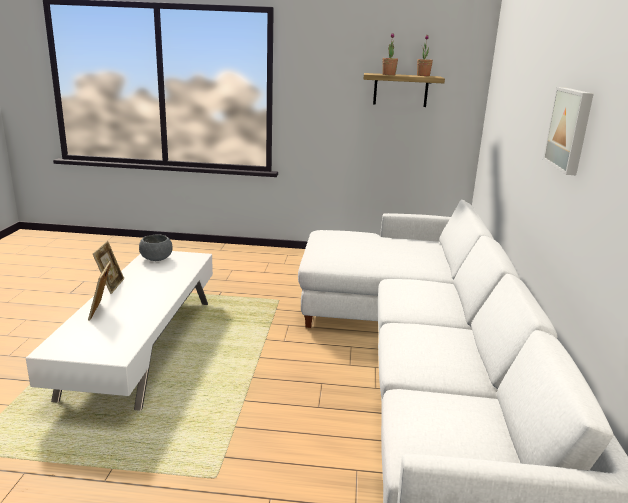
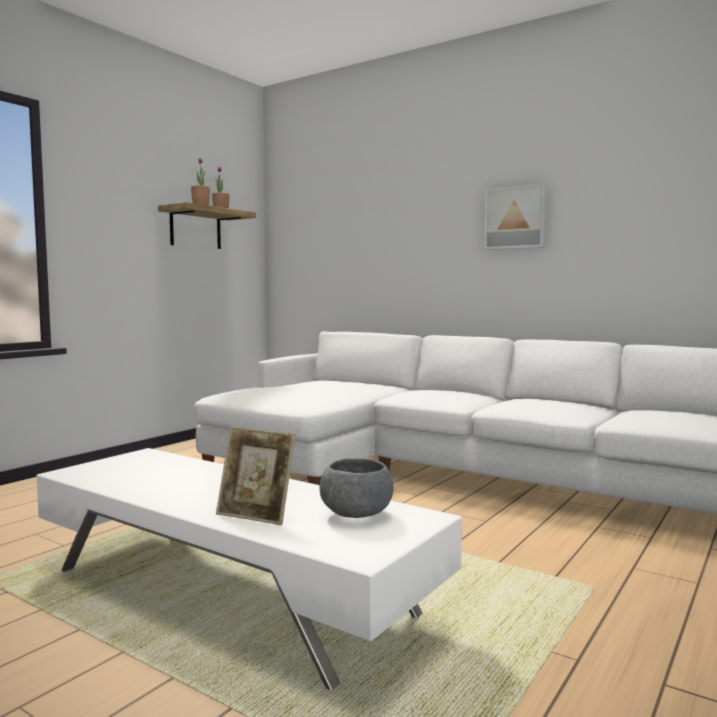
camera: 60 degrees left, 15 degrees down
picture frame [93,241,124,294] -> none
grey bowl [139,234,172,261] -> grey bowl moved to [320,458,394,518]

